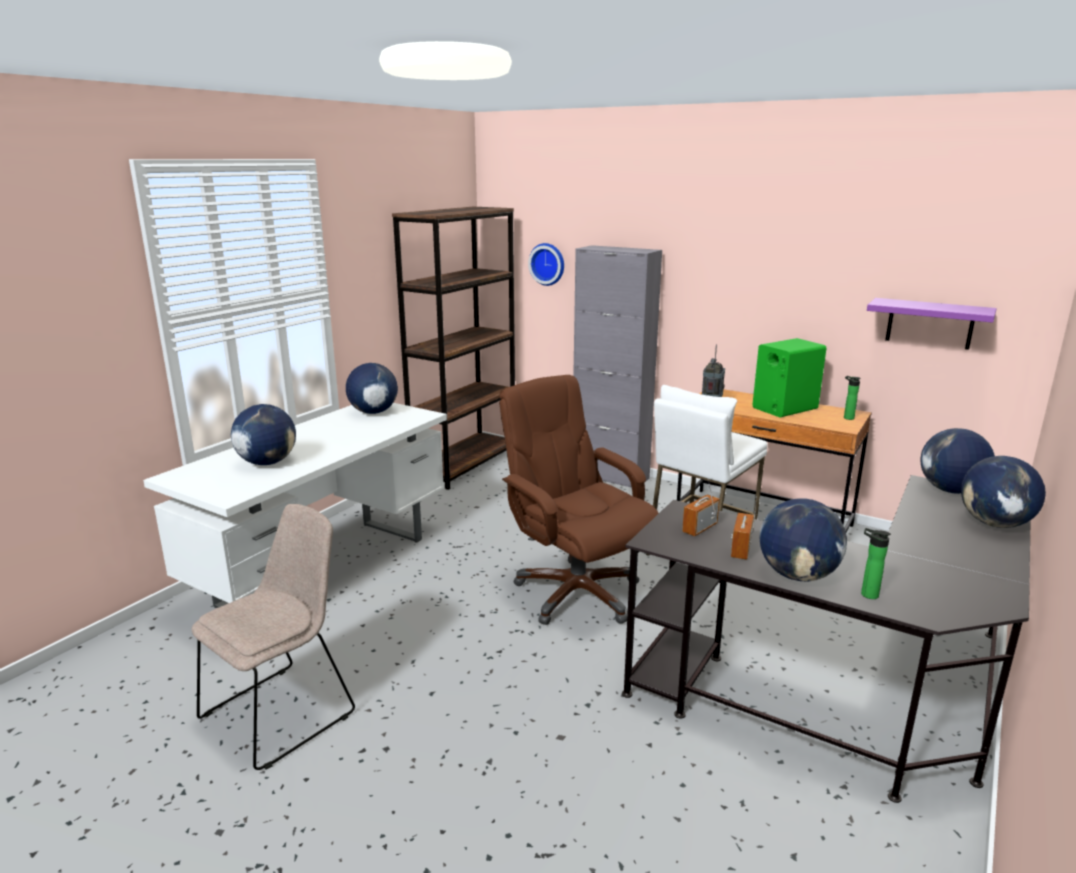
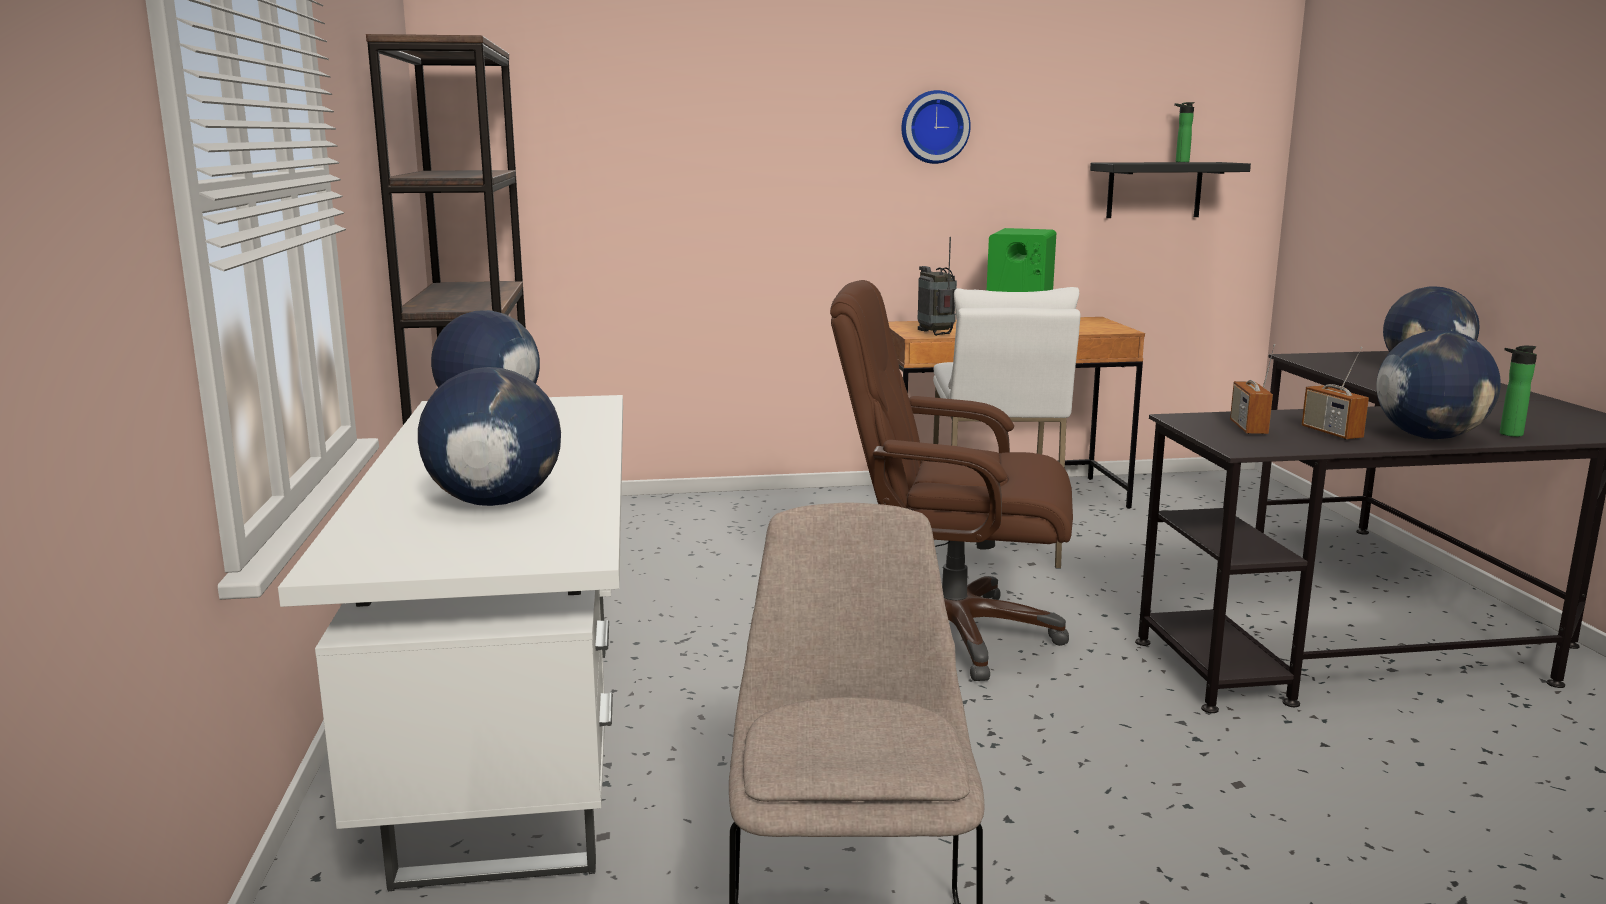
camera: 40 degrees left, 5 degrees down
wall clock [528,243,564,286] -> wall clock moved to [902,90,971,164]
grey cabinet [573,245,662,488] -> none
bottle [844,376,861,420] -> bottle moved to [1174,102,1195,162]
purple shelf [867,298,997,350] -> black shelf [1090,162,1251,218]
globe [921,428,995,494] -> none

